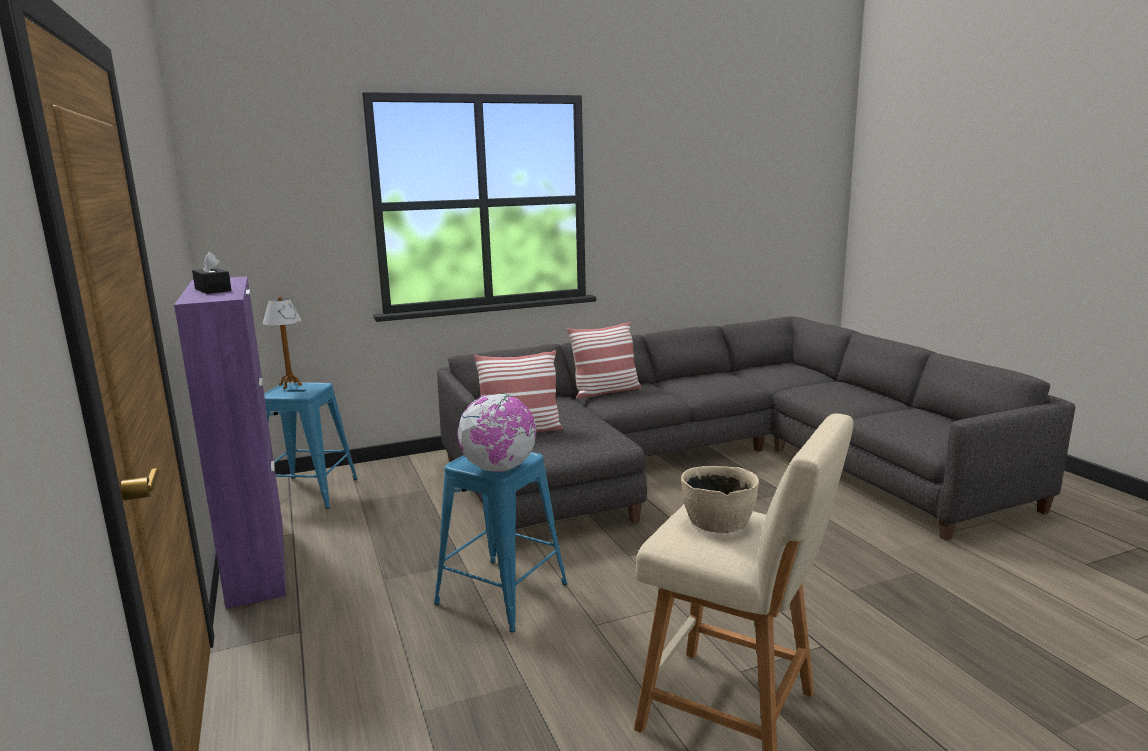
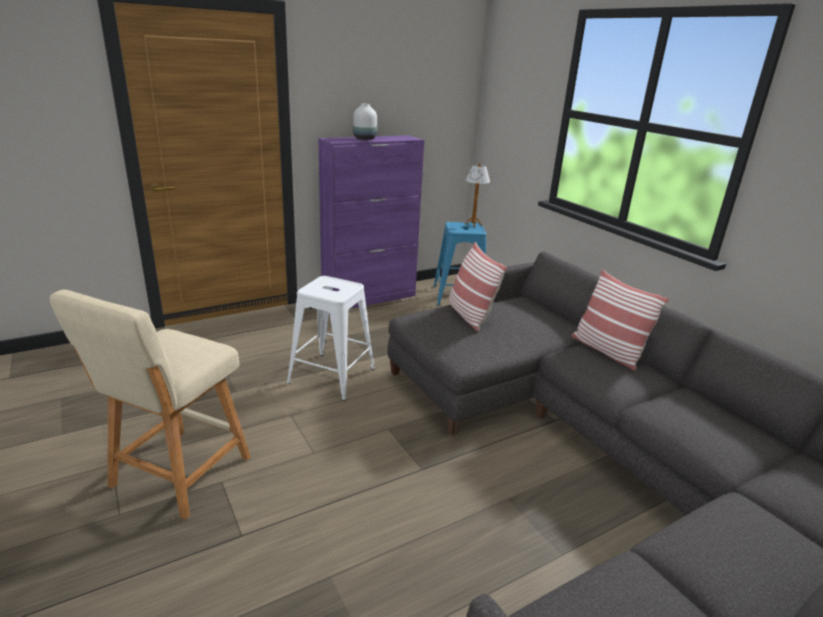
camera: 80 degrees right, 10 degrees up
black tissue box [192,252,232,294] -> white vase [353,104,377,140]
blue stool [434,452,567,632] -> white stool [287,276,375,401]
globe [457,393,536,472] -> none
beige bowl [681,466,759,533] -> none

